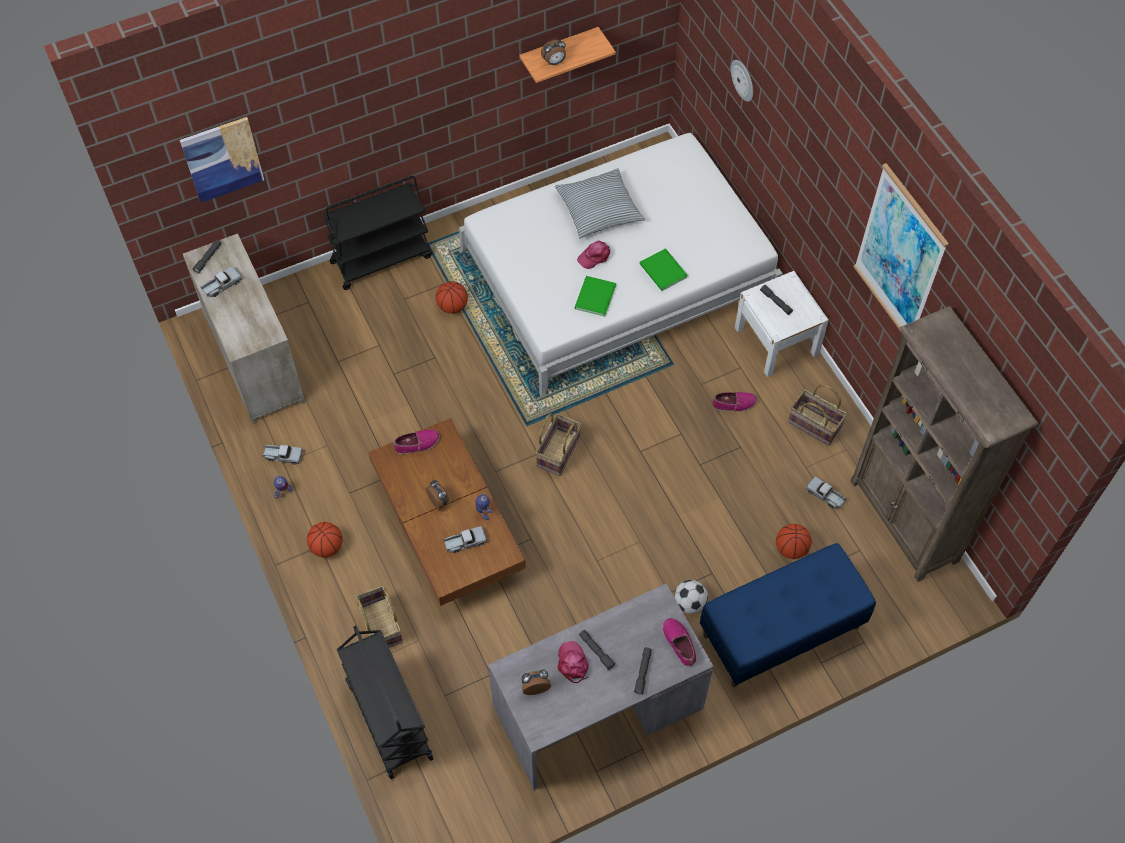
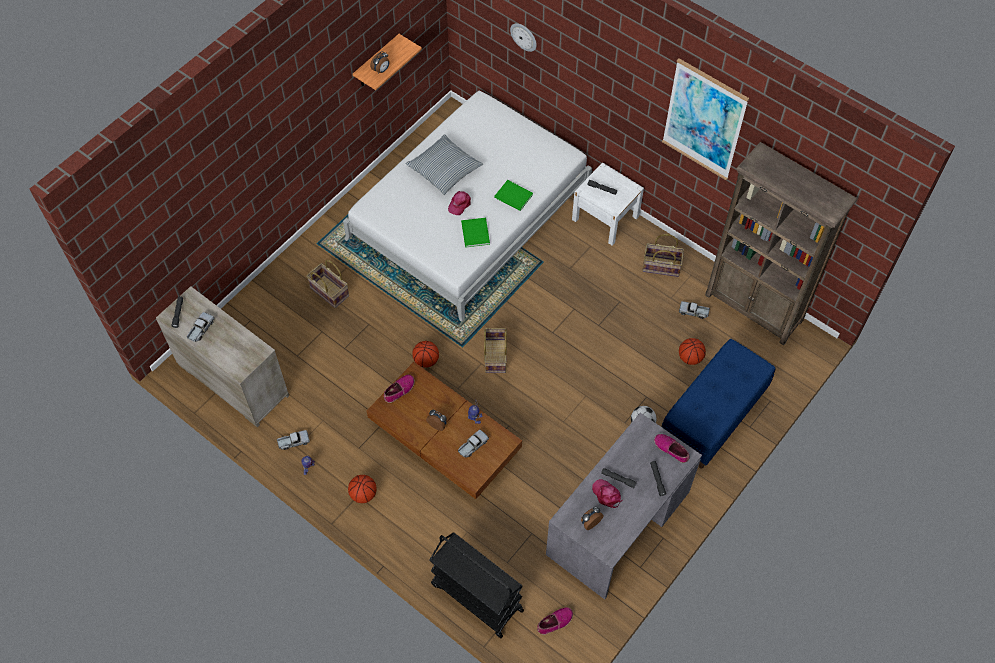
camera: 25 degrees left, 0 degrees up
picture [180,117,264,203] -> none
black cart [323,176,432,290] -> none
basket [355,585,403,648] -> basket moved to [306,260,349,308]
basketball [436,281,468,314] -> basketball moved to [412,341,439,368]
shoe [712,392,757,412] -> shoe moved to [537,607,573,635]

